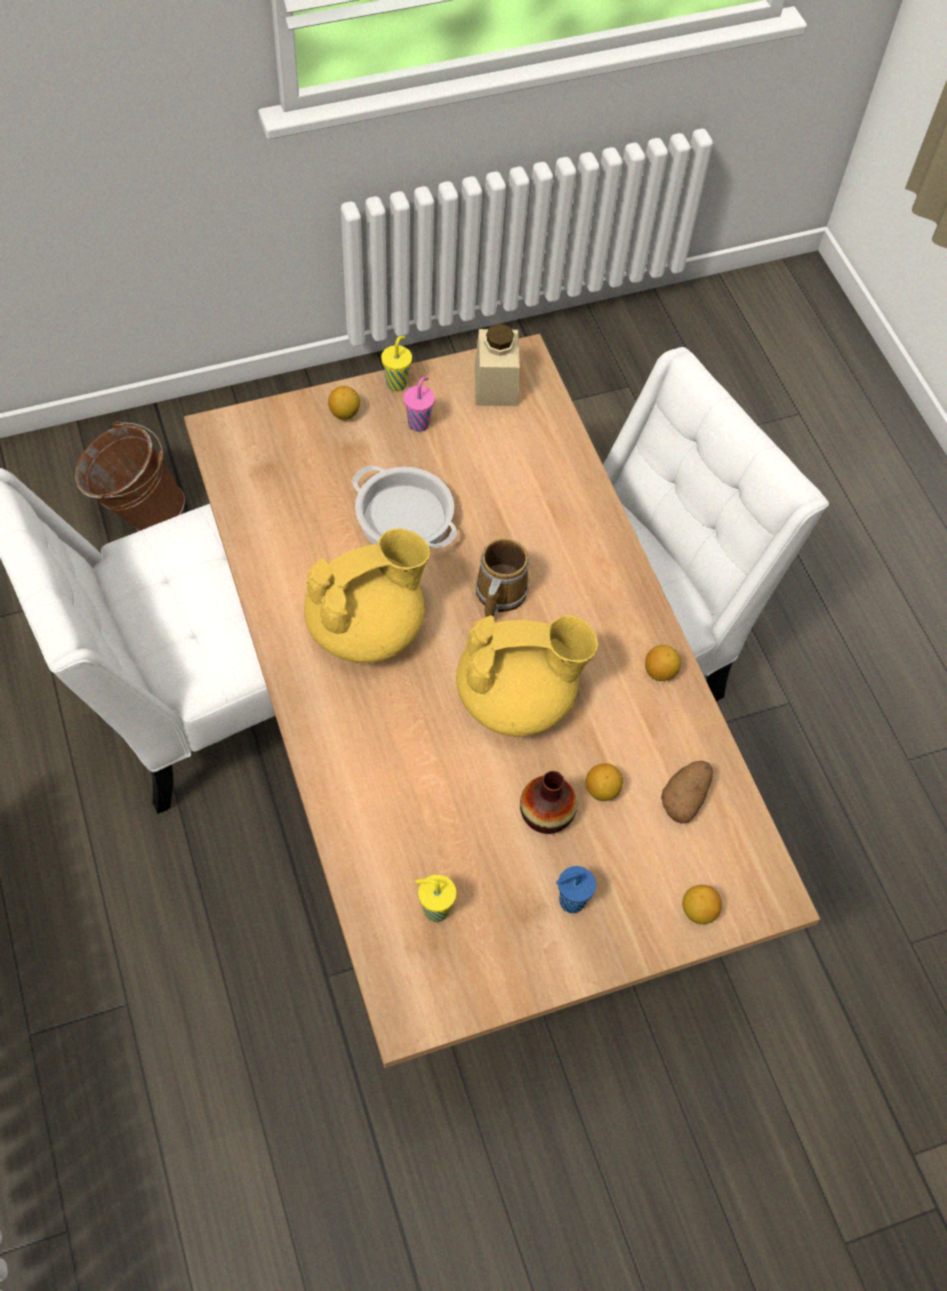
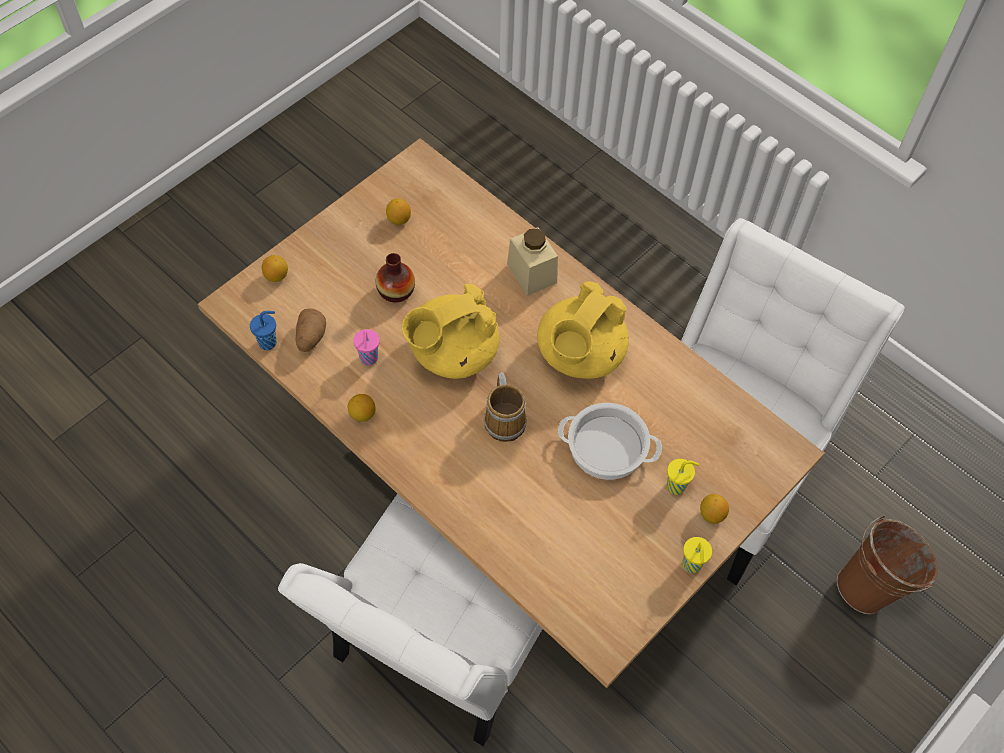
camera: 155 degrees right, 0 degrees up
pink cup [404,377,435,432] -> pink cup moved to [353,329,380,365]
yellow cup [415,875,456,922] -> yellow cup moved to [667,459,699,495]
beige jar [475,324,520,406] -> beige jar moved to [507,227,558,296]
blue cup [556,866,596,913] -> blue cup moved to [250,311,277,350]
lemon [586,763,623,801] -> lemon moved to [386,198,411,225]

